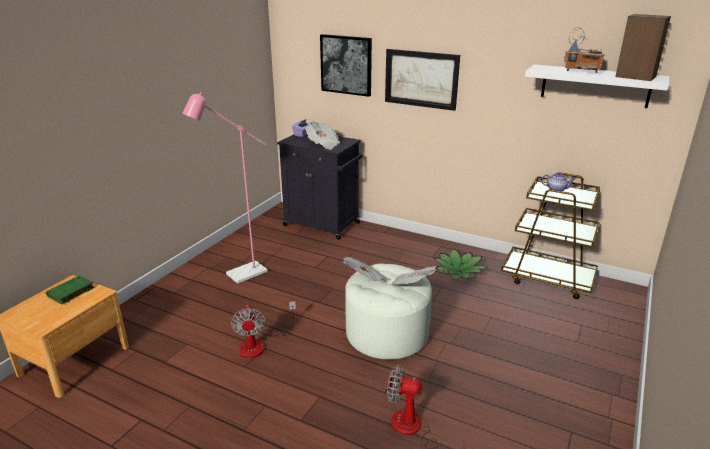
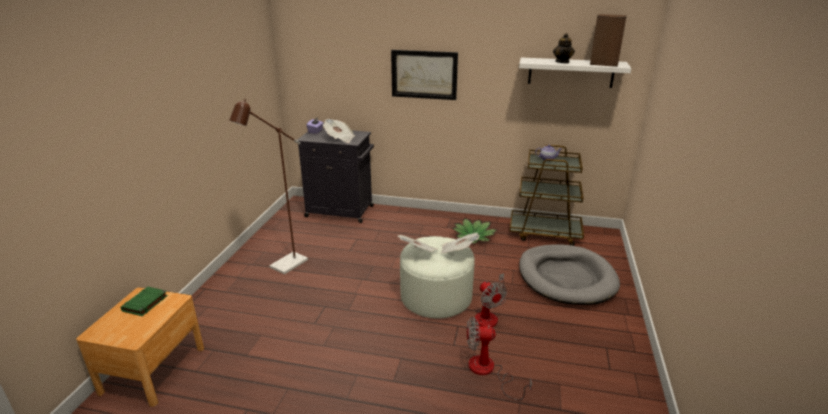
camera: 15 degrees left, 0 degrees up
pink floor lamp [182,92,268,284] -> brown floor lamp [229,99,308,274]
fan [231,301,296,358] -> fan moved to [475,273,507,327]
picture [320,34,372,97] -> none
radio [564,28,604,73] -> teapot [553,33,575,63]
none -> grey dog bed [519,244,620,305]

